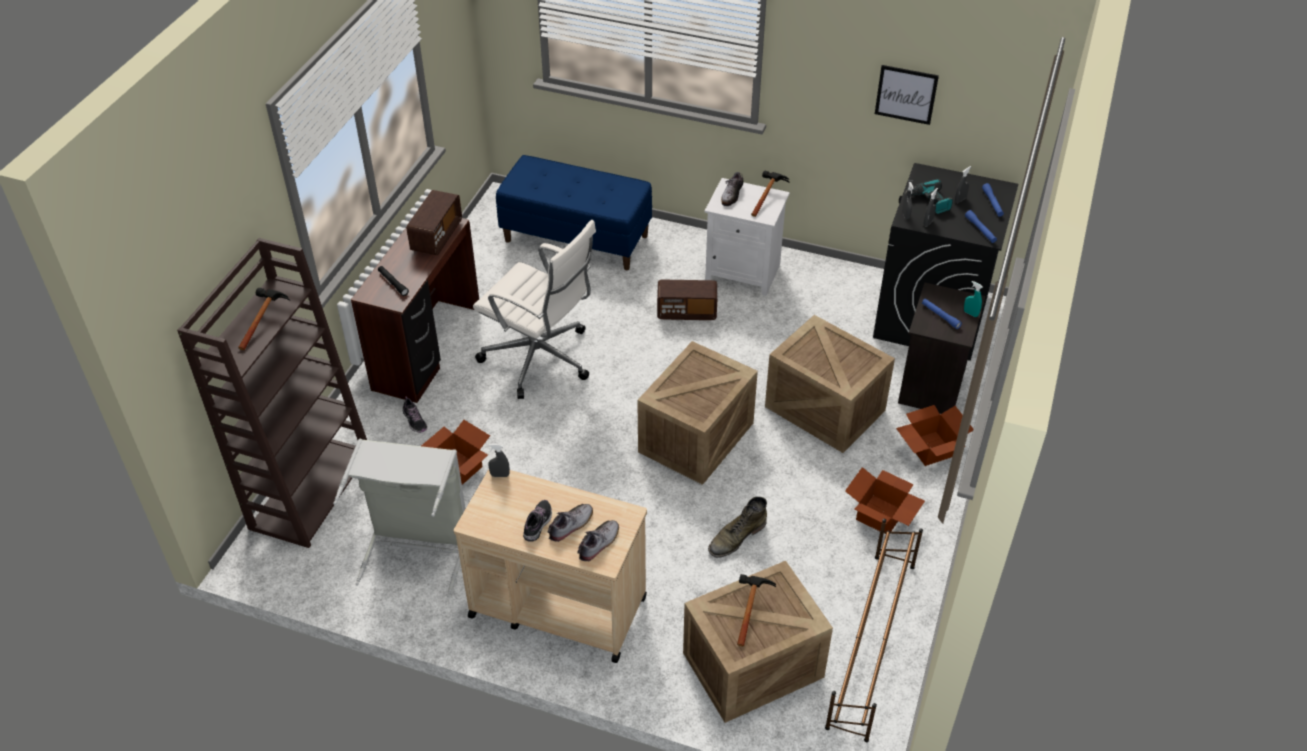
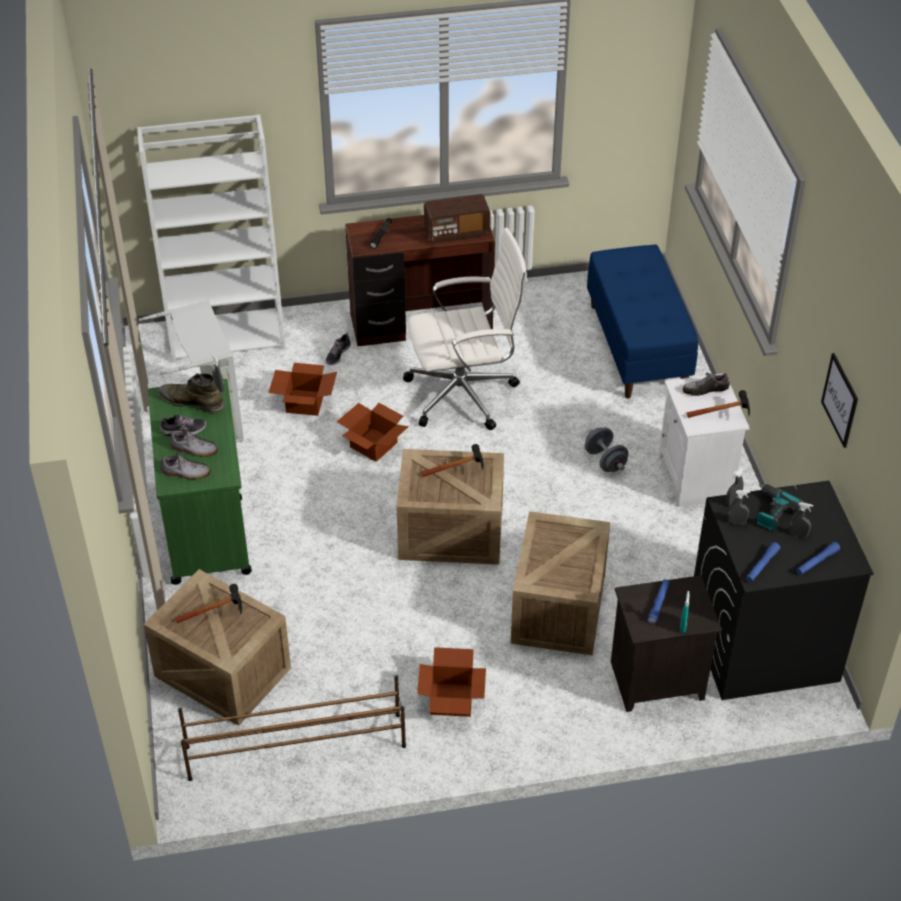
camera: 60 degrees right, 0 degrees up
brown bookcase [177,238,367,548] -> white bookcase [137,115,286,363]
hammer [238,288,290,350] -> hammer moved to [421,444,484,477]
beige cart [454,469,647,663] -> green cart [148,379,252,585]
white office chair [473,220,596,399] -> white office chair turned 105 degrees counterclockwise [403,228,527,430]
radio [657,280,717,320] -> grey dumbbell [585,428,628,472]
green boot [708,497,767,558] -> green boot moved to [158,373,225,413]
cardboard box [896,405,973,466] -> cardboard box moved to [337,403,409,462]

